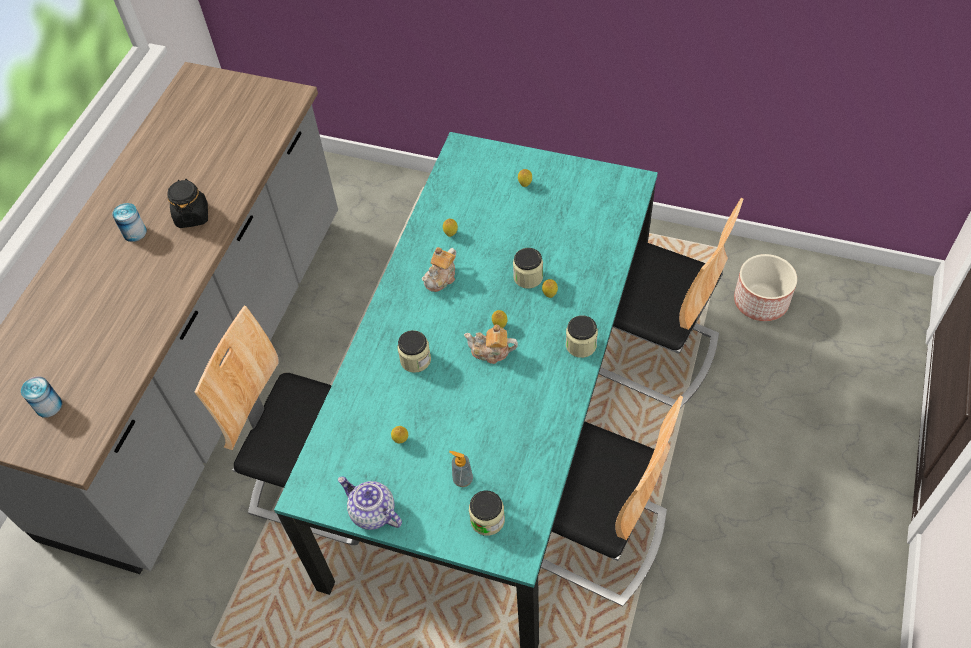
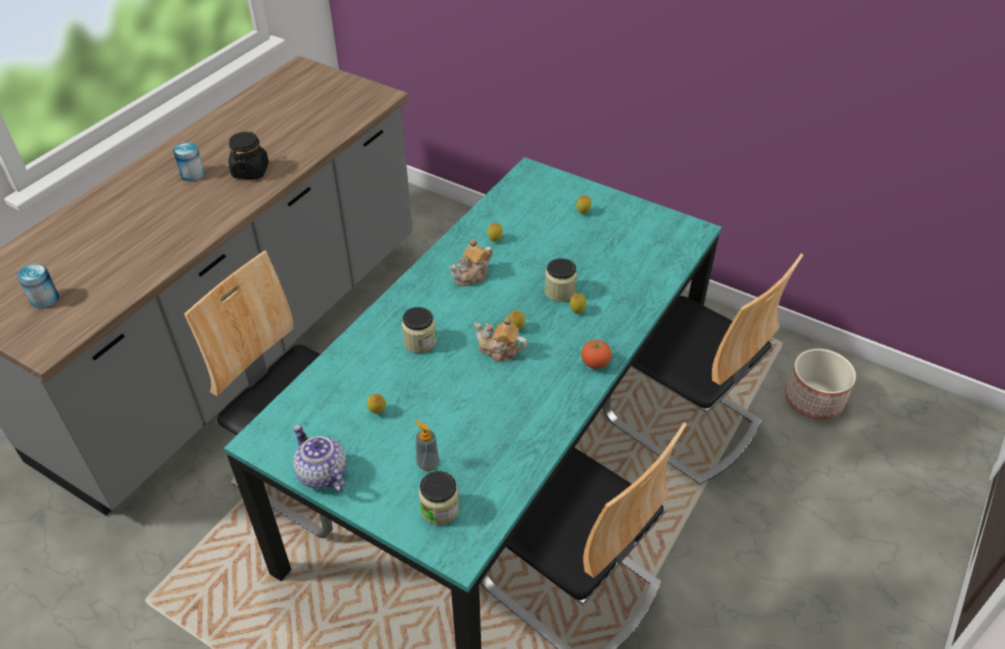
camera: 10 degrees right, 10 degrees down
jar [566,315,598,358] -> tomato [581,340,612,369]

